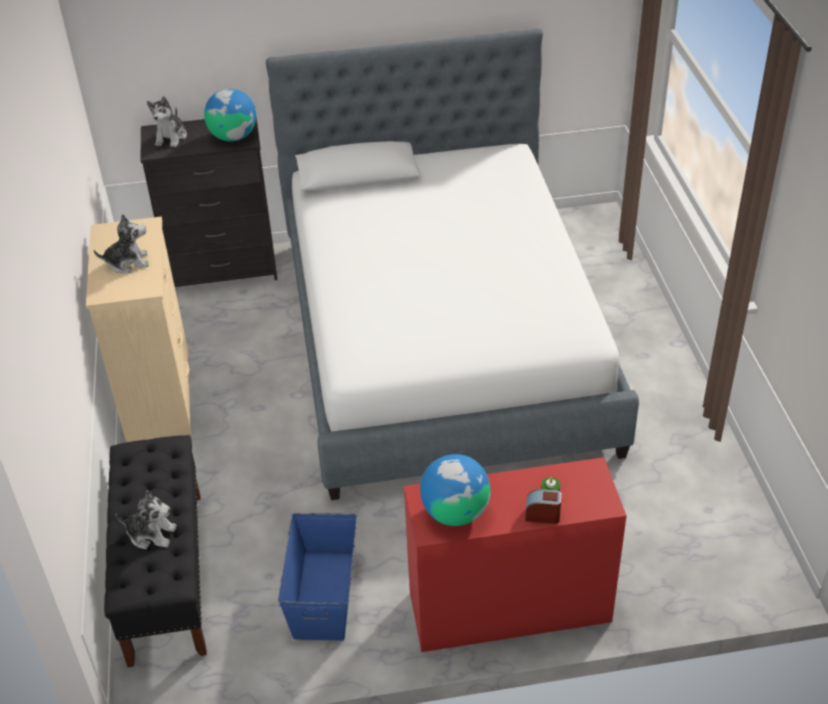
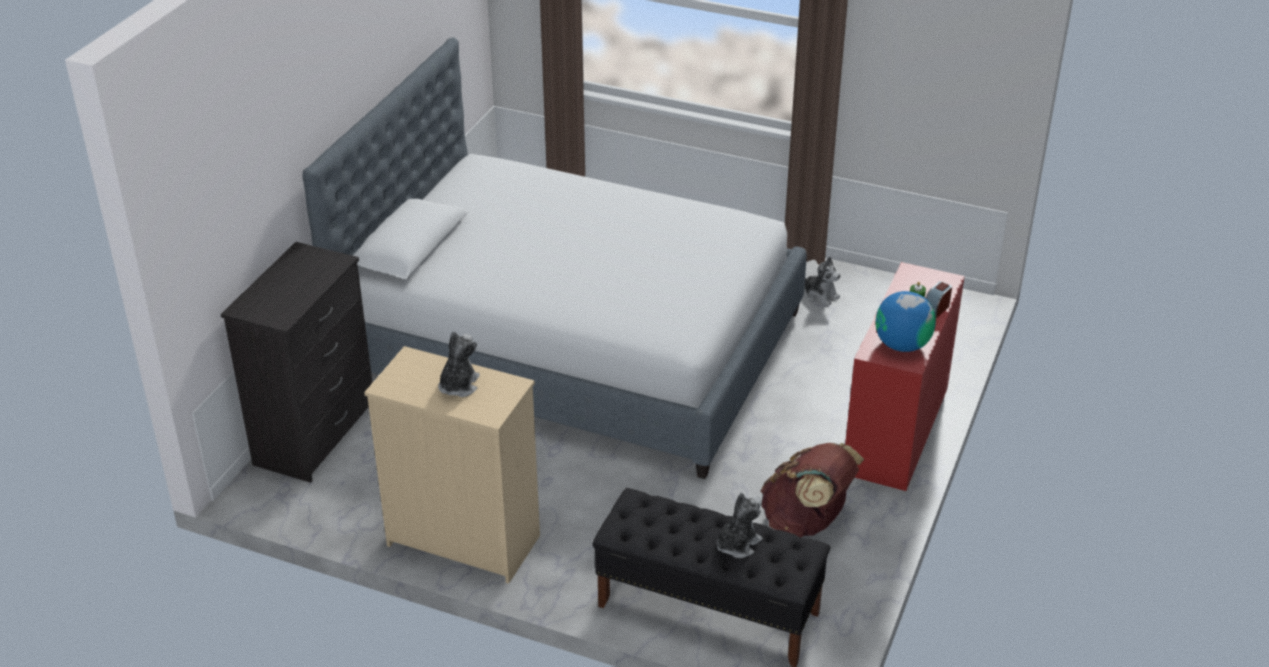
camera: 60 degrees left, 5 degrees down
plush toy [147,96,187,147] -> plush toy moved to [804,256,840,306]
globe [204,89,256,141] -> none
blue storage box [278,513,358,641] -> brown backpack [761,443,864,537]

